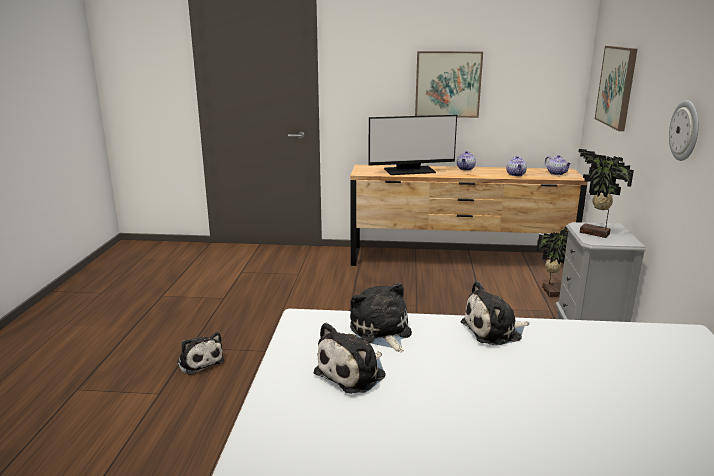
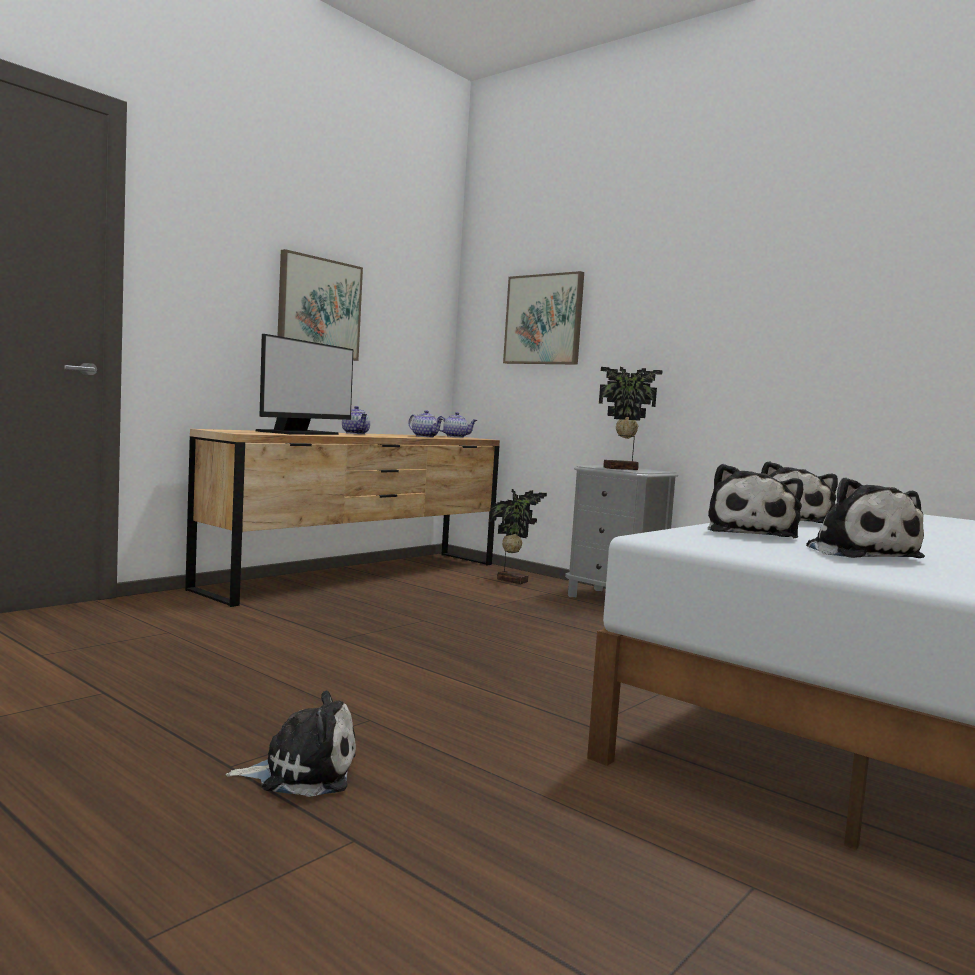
camera: 55 degrees left, 15 degrees down
plush toy [350,283,412,352] -> plush toy turned 90 degrees counterclockwise [708,464,803,539]
wall clock [669,100,699,161] -> none

